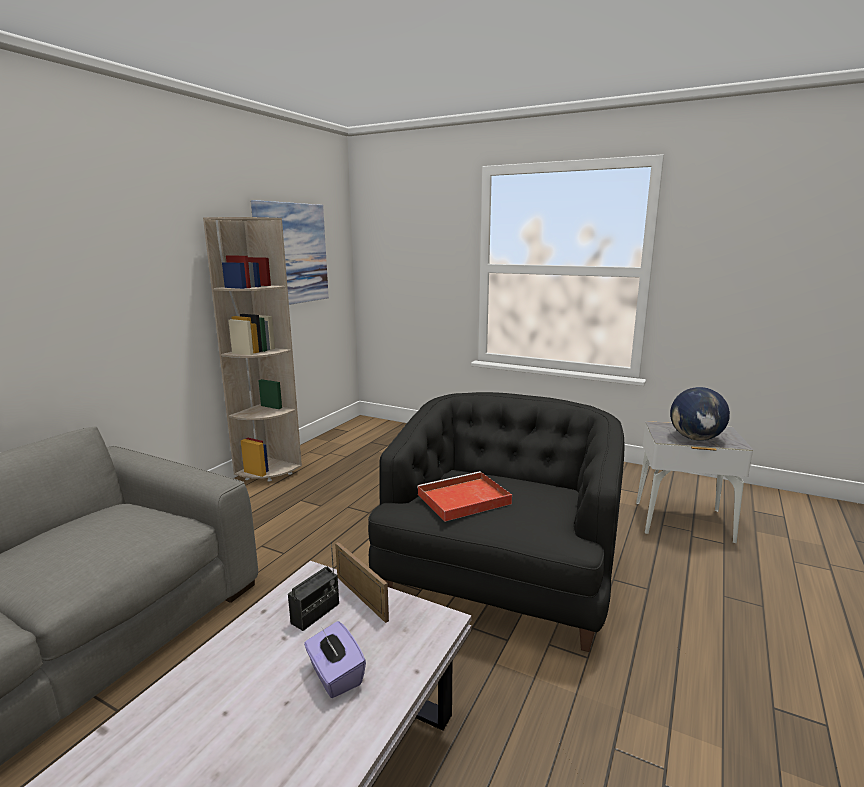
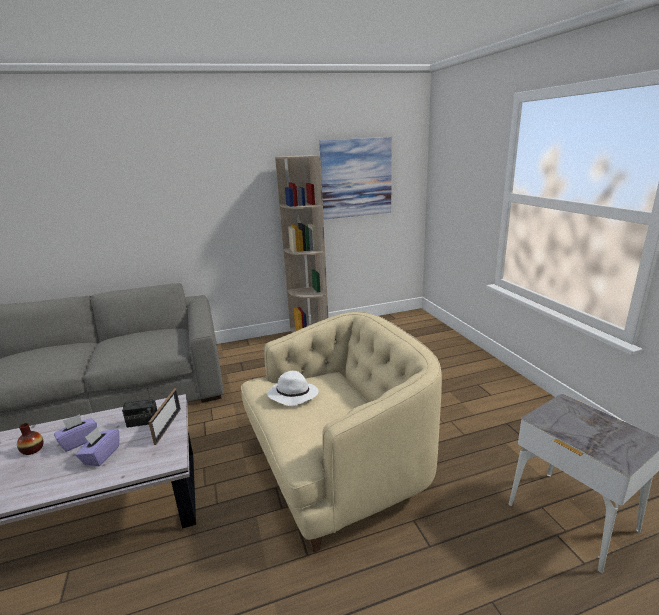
camera: 45 degrees right, 5 degrees up
black armchair [368,392,624,652] -> beige armchair [241,312,442,553]
red tray [417,471,512,522] -> white hat [267,371,319,406]
globe [670,387,730,441] -> none
none -> vase [17,423,43,455]
none -> purple tissue box [54,414,97,452]

